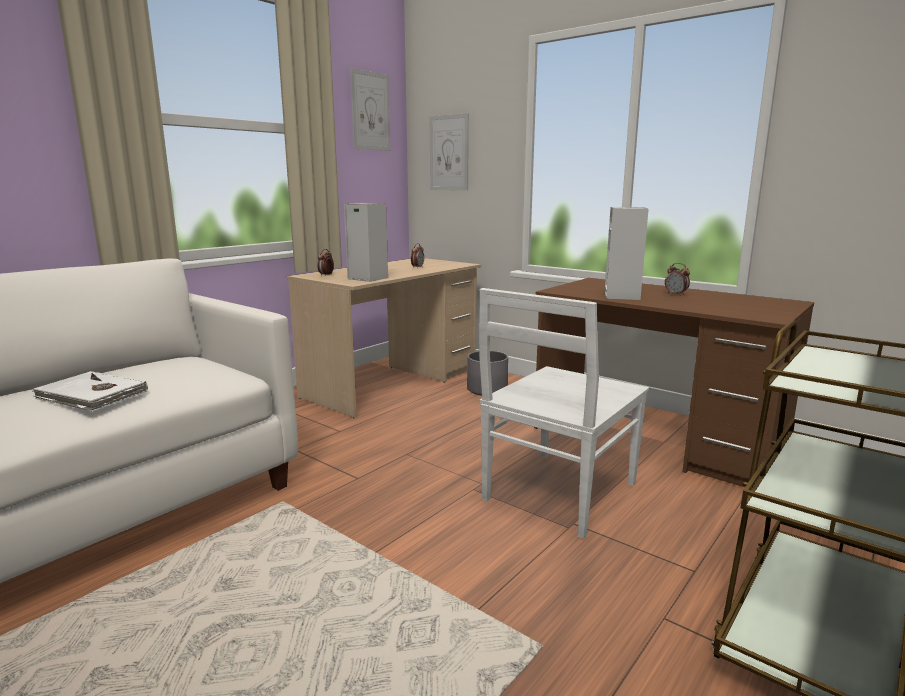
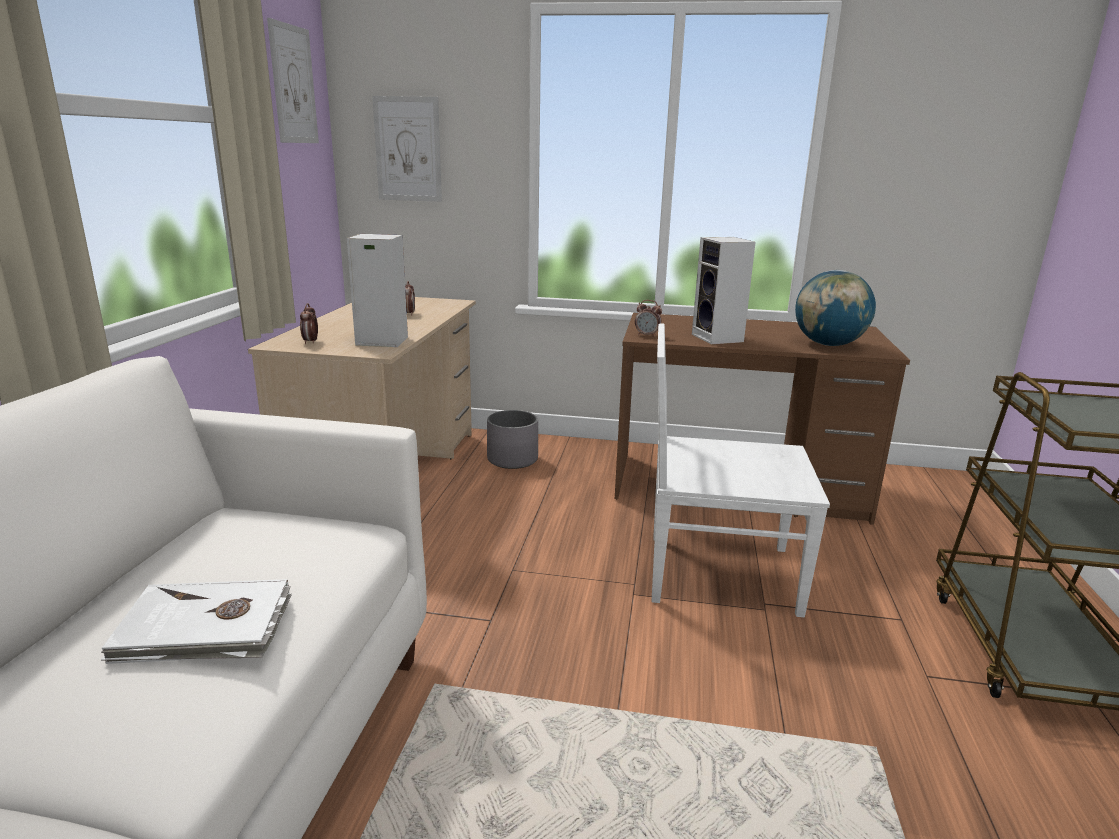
camera: 30 degrees left, 5 degrees up
white chair [479,288,649,539] -> white chair turned 90 degrees clockwise [652,324,830,618]
alarm clock [665,263,690,296] -> alarm clock moved to [635,300,662,337]
none -> globe [795,270,876,346]

